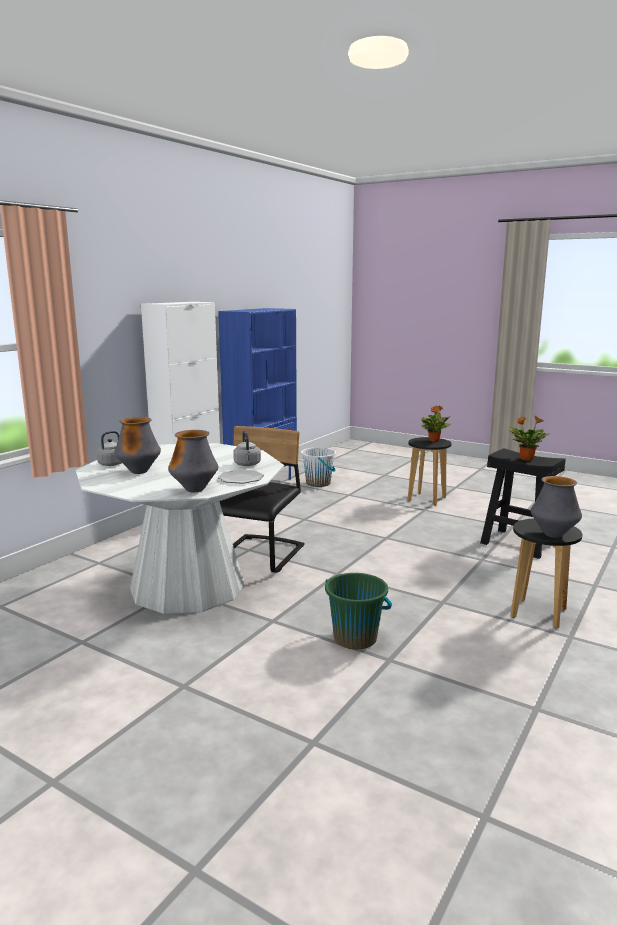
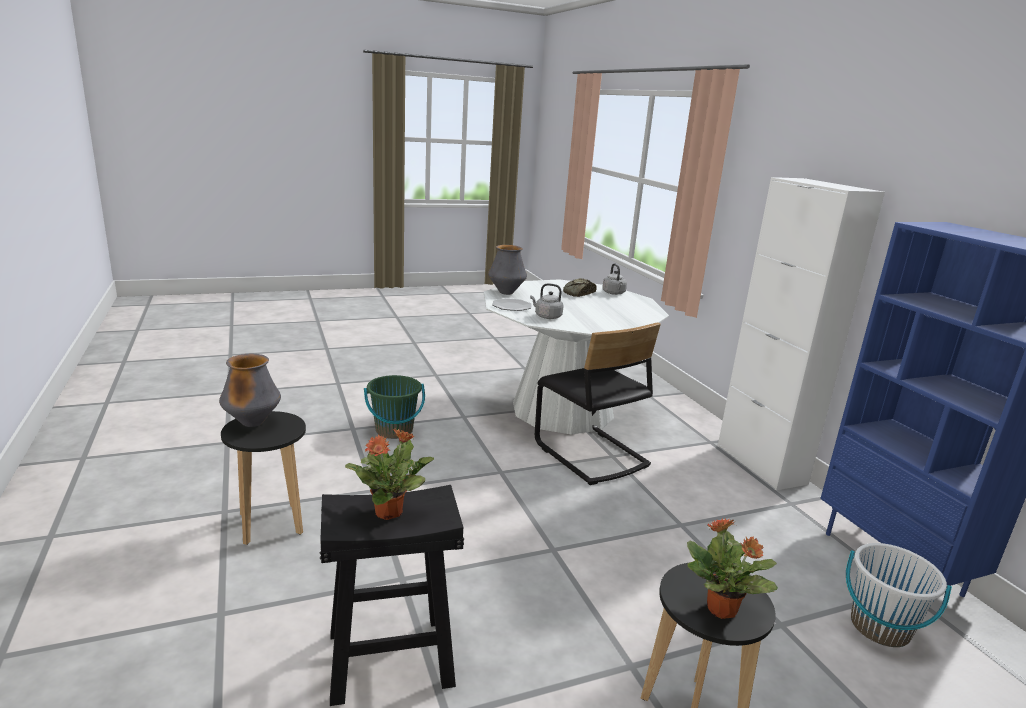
camera: 125 degrees right, 5 degrees up
vase [114,417,161,474] -> bread [563,278,597,297]

